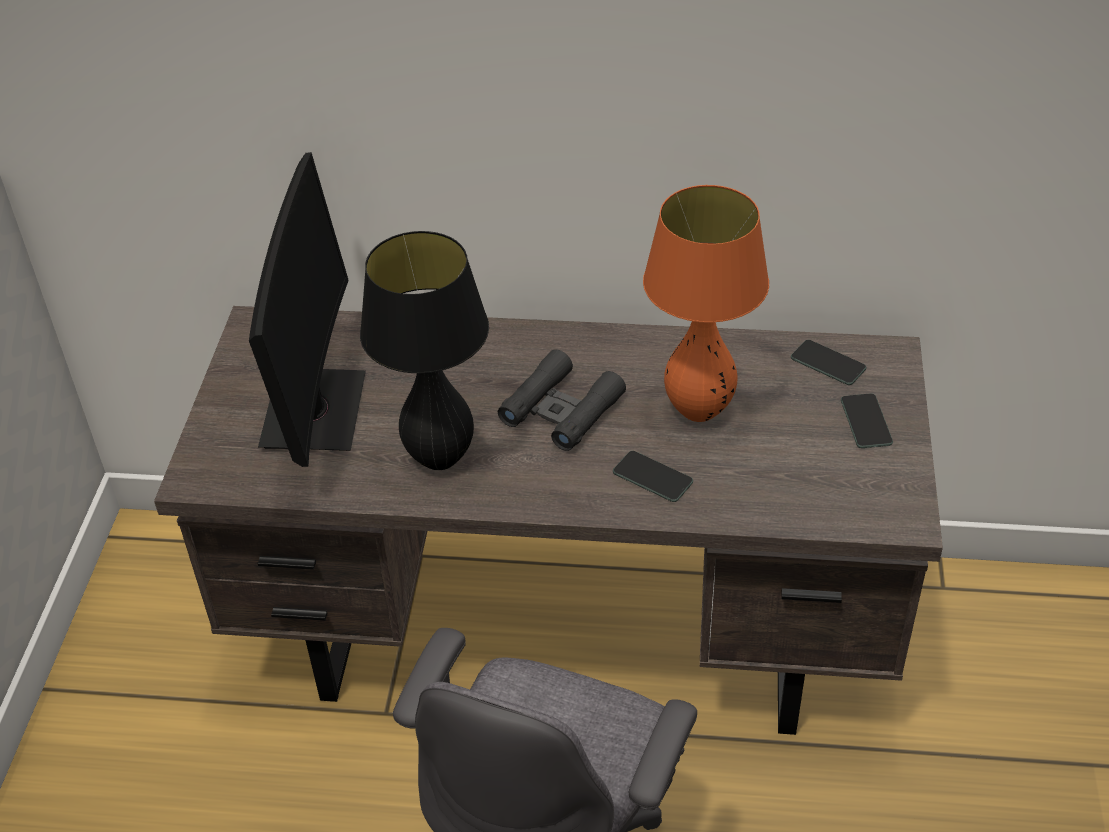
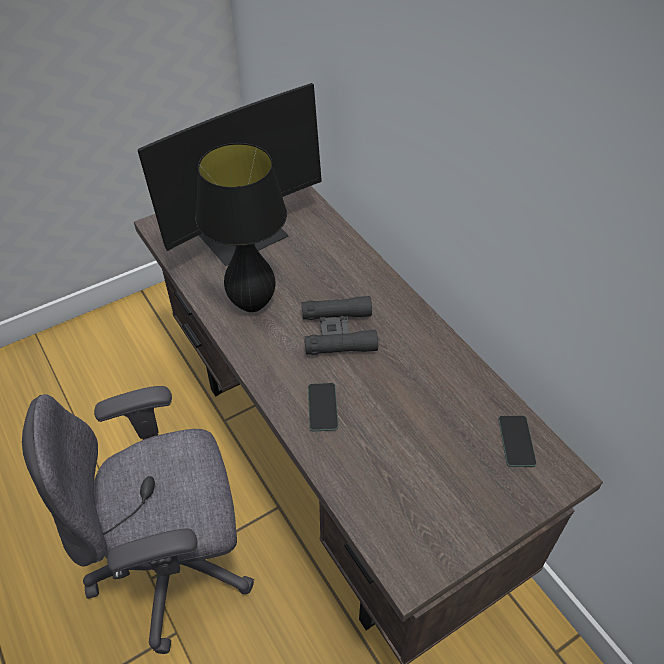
camera: 50 degrees right, 5 degrees up
orange table lamp [643,185,769,422] -> none
phone [841,393,893,448] -> none

